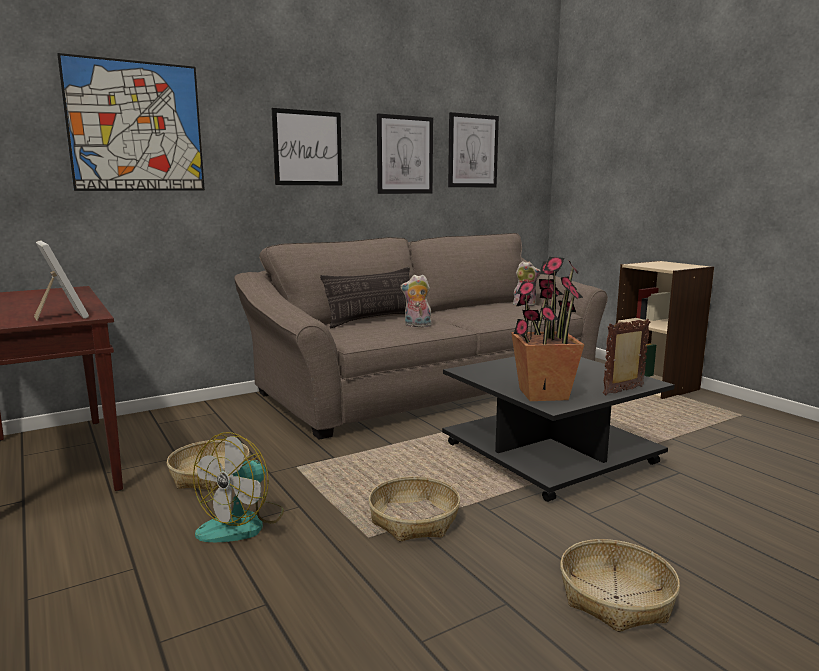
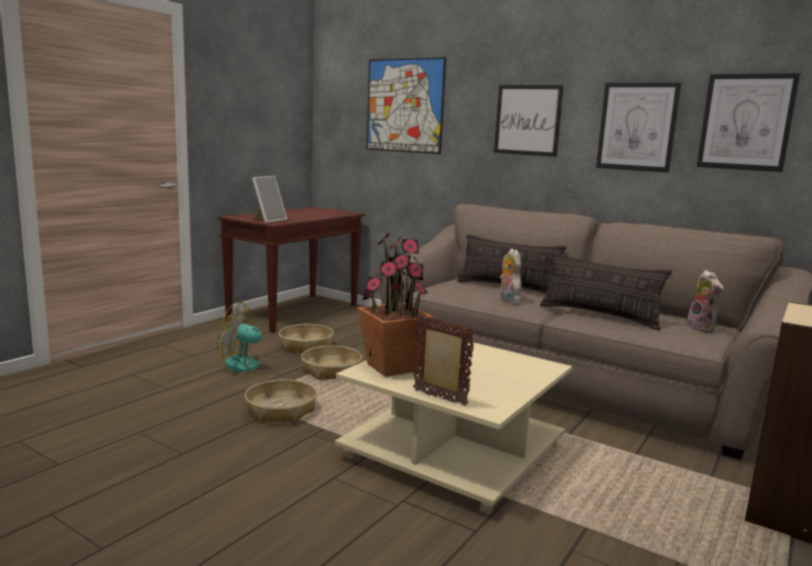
camera: 65 degrees right, 0 degrees up
black coffee table [442,357,675,502] -> beige coffee table [335,342,572,515]
basket [560,539,680,632] -> basket moved to [301,346,362,380]
none -> pillow [540,252,672,330]

